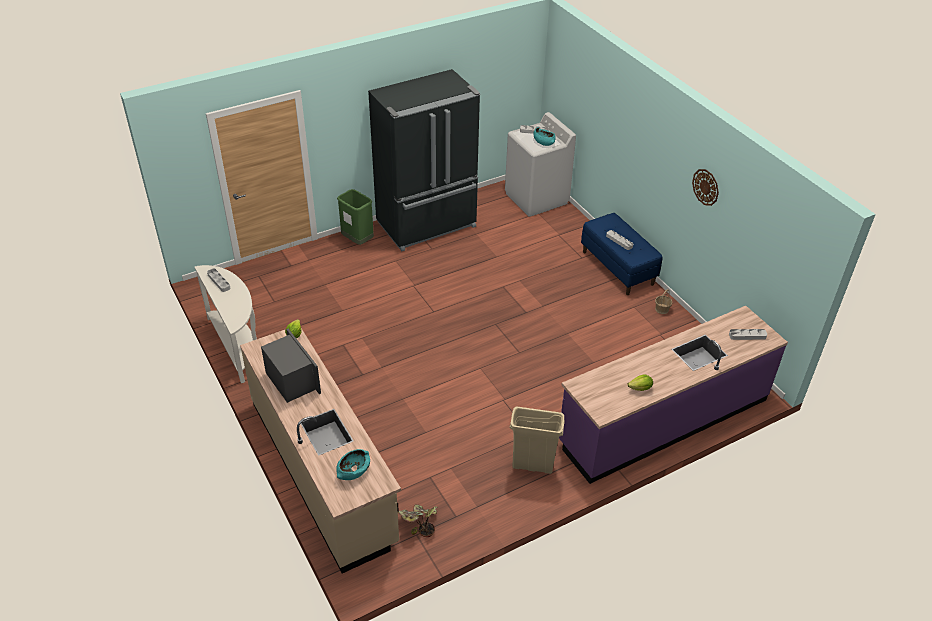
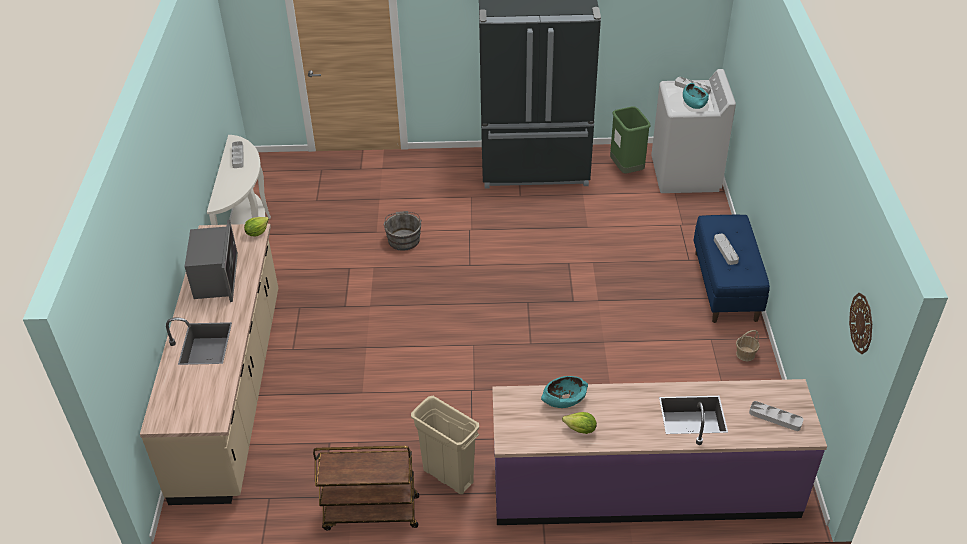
camera: 30 degrees right, 0 degrees up
turquoise bowl [336,449,370,480] -> turquoise bowl moved to [541,376,588,408]
green trash can [337,189,374,245] -> green trash can moved to [610,107,650,173]
potted plant [398,504,438,537] -> none
wall clock [692,169,719,206] -> wall clock moved to [849,293,872,354]
none -> brown cart [313,446,419,530]
none -> grey bucket [384,211,422,251]

